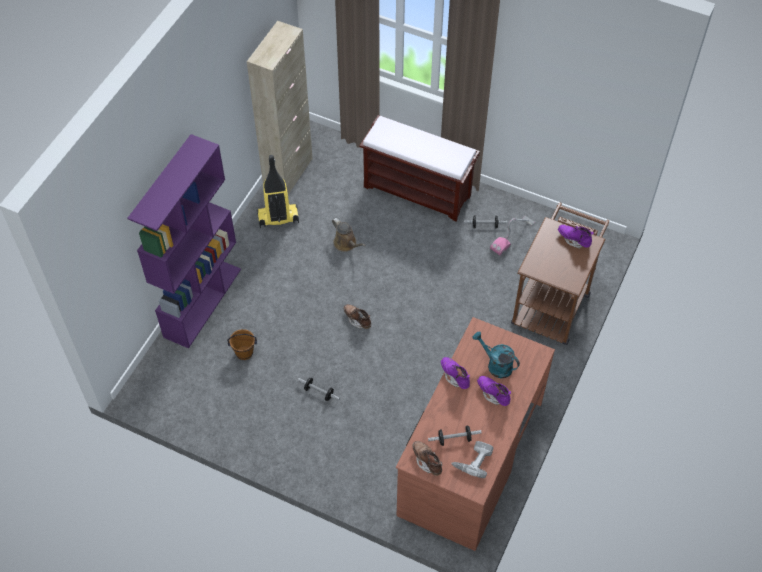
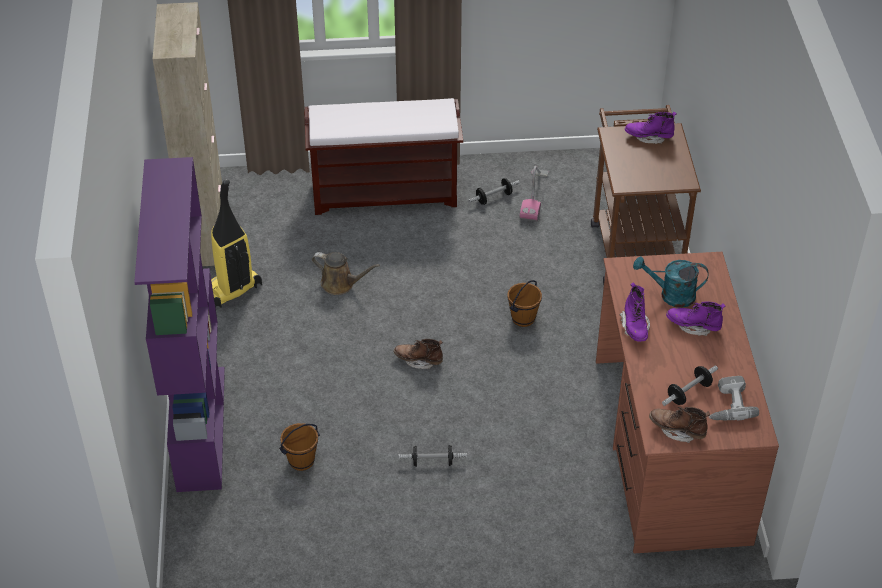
camera: 30 degrees left, 10 degrees down
purple boot [441,357,470,389] -> purple boot turned 120 degrees counterclockwise [619,283,650,342]
none -> brown bucket [507,280,542,327]

